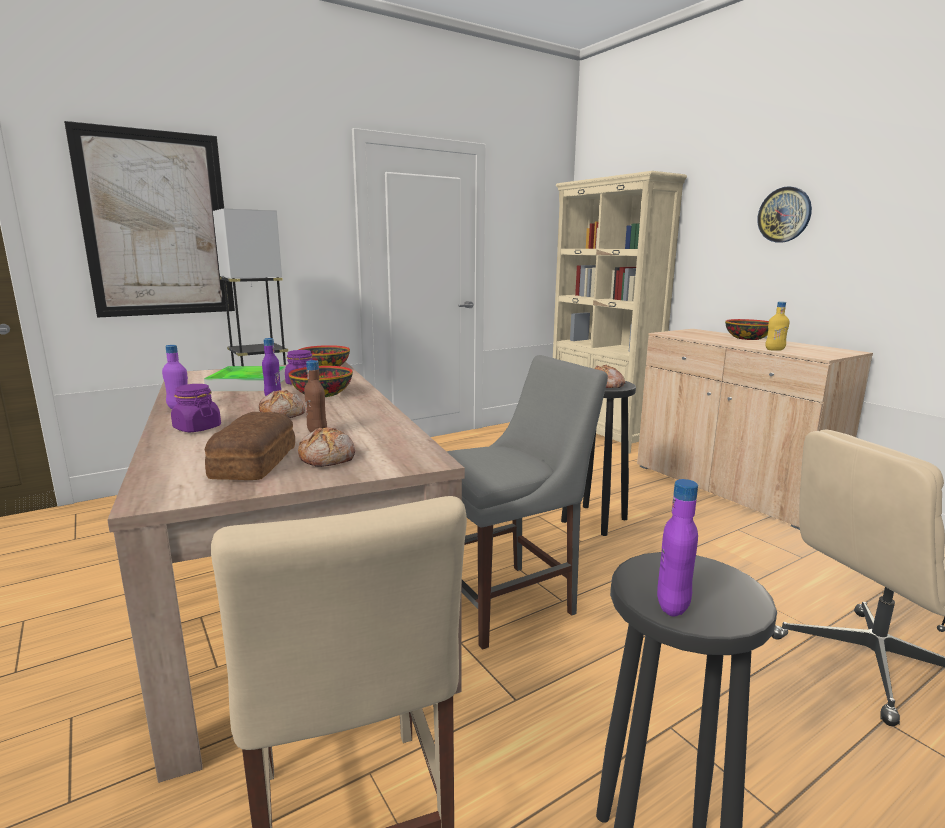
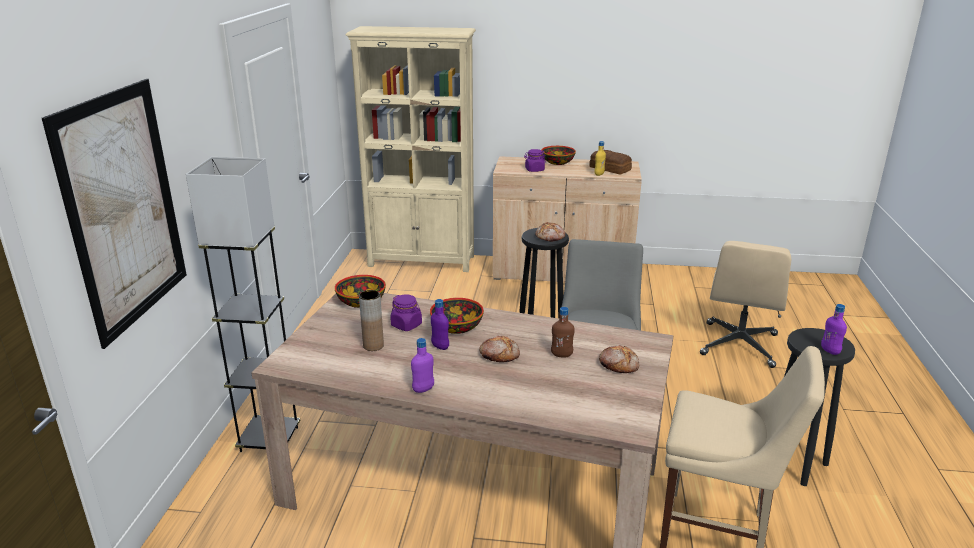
camera: 50 degrees left, 10 degrees up
purple jar [171,384,221,432] -> purple jar moved to [524,149,546,172]
tray [204,366,286,391] -> brown vase [359,290,384,351]
bread [205,412,295,480] -> bread moved to [589,150,632,174]
wall clock [757,186,812,242] -> none

